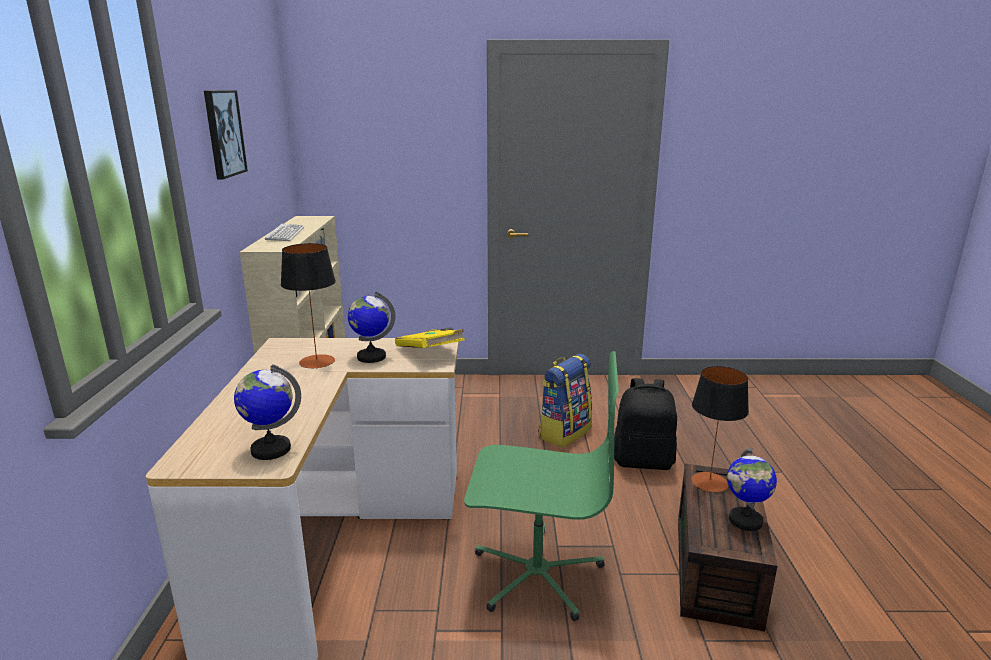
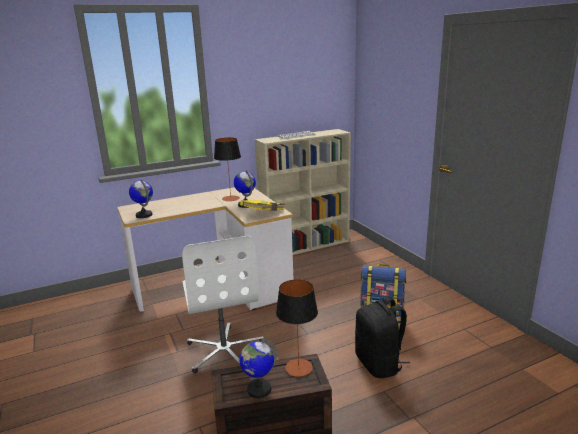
camera: 65 degrees right, 0 degrees up
picture [204,90,248,179] -> none
green office chair [464,351,619,621] -> white office chair [182,236,264,373]

